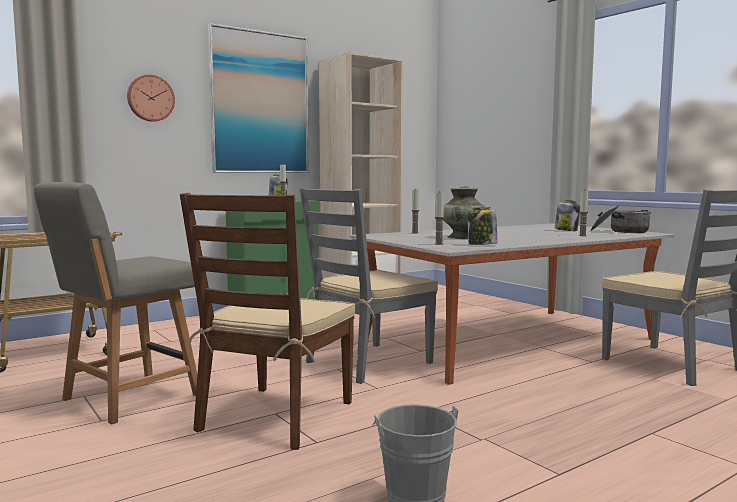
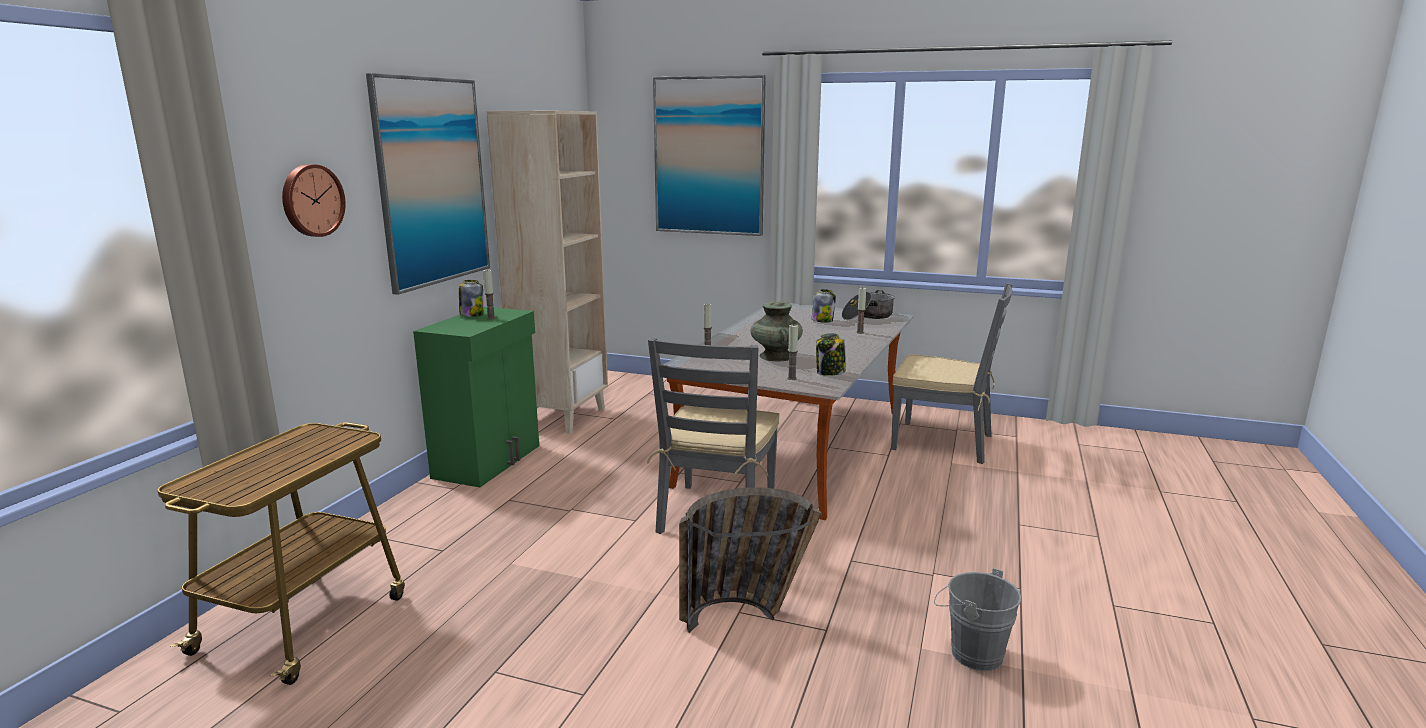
camera: 35 degrees left, 10 degrees up
grey chair [34,182,197,424] -> none
brown chair [180,193,356,450] -> basket [679,487,822,633]
none -> picture [653,75,766,236]

